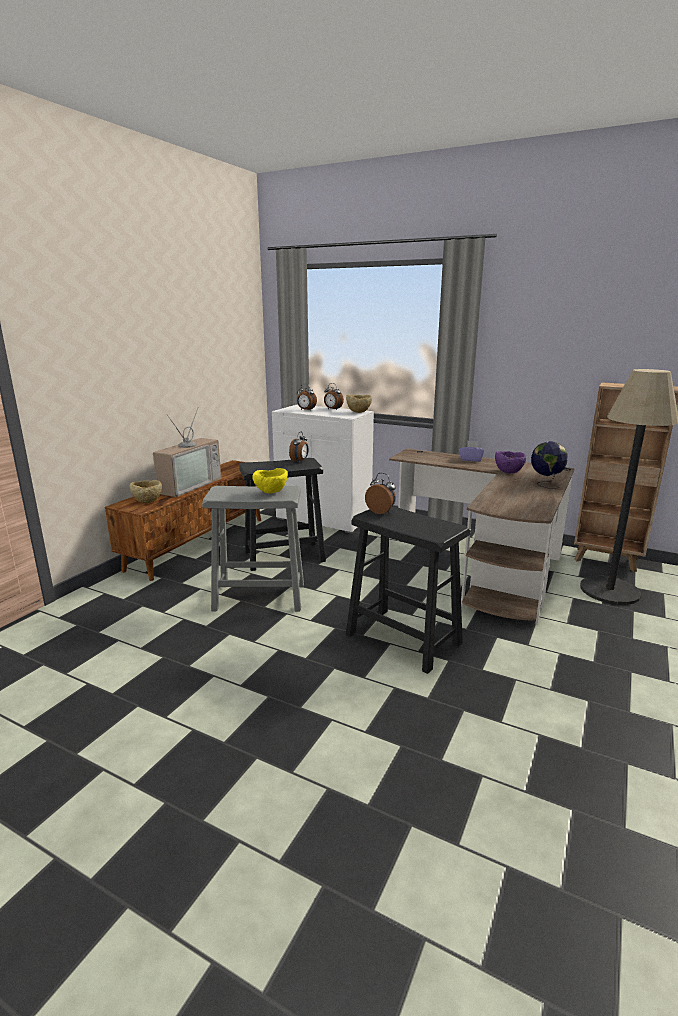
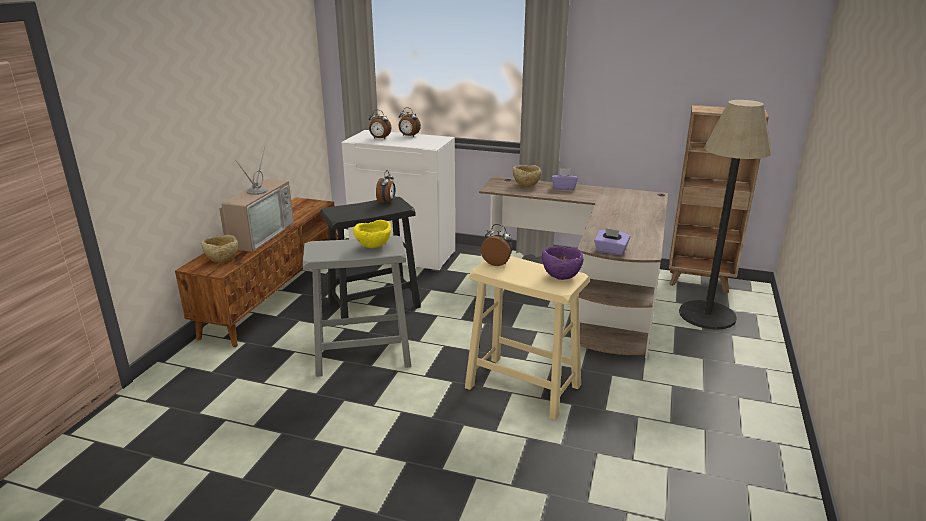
camera: 10 degrees left, 5 degrees up
beige bowl [346,395,372,413] -> beige bowl moved to [513,165,541,187]
black stool [346,506,470,674] -> beige stool [465,256,590,420]
purple bowl [495,451,526,473] -> purple bowl moved to [542,246,584,280]
globe [531,441,568,489] -> none
none -> purple tissue box [594,228,630,256]

